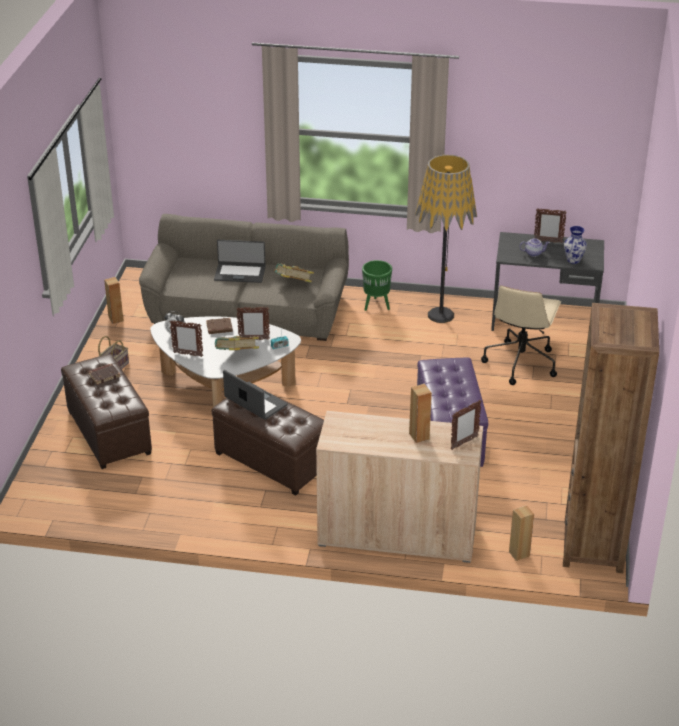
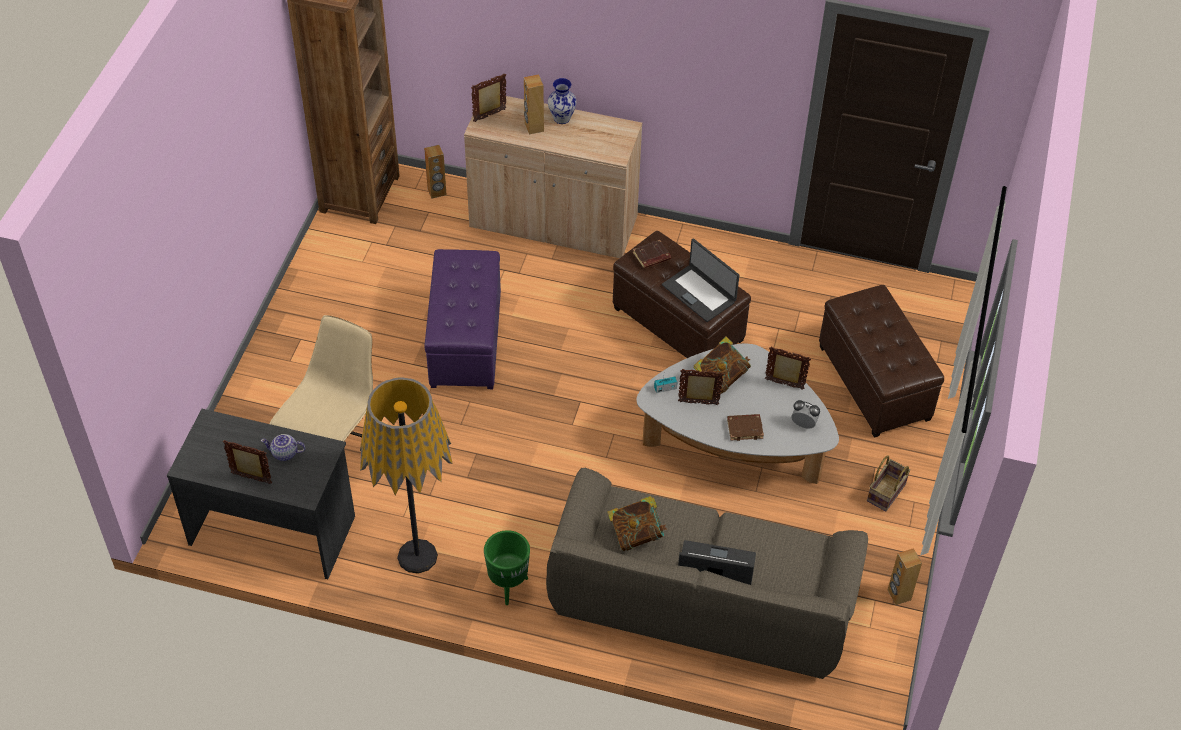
camera: 175 degrees left, 15 degrees up
brown book [88,363,121,385] -> brown book moved to [633,240,671,269]
vase [564,226,587,264] -> vase moved to [548,78,577,124]

